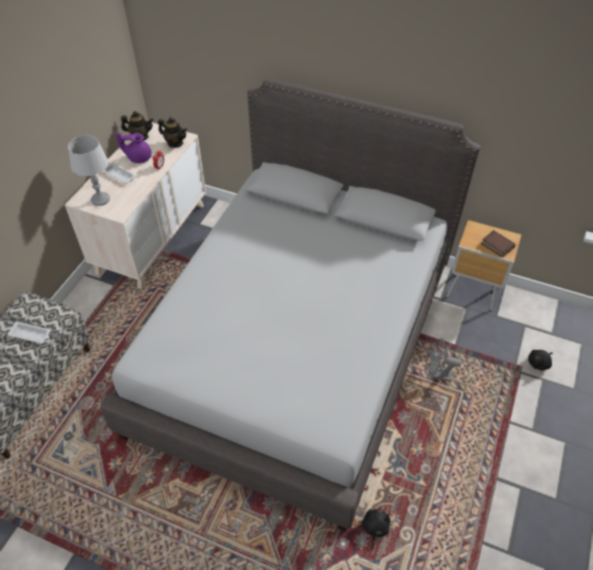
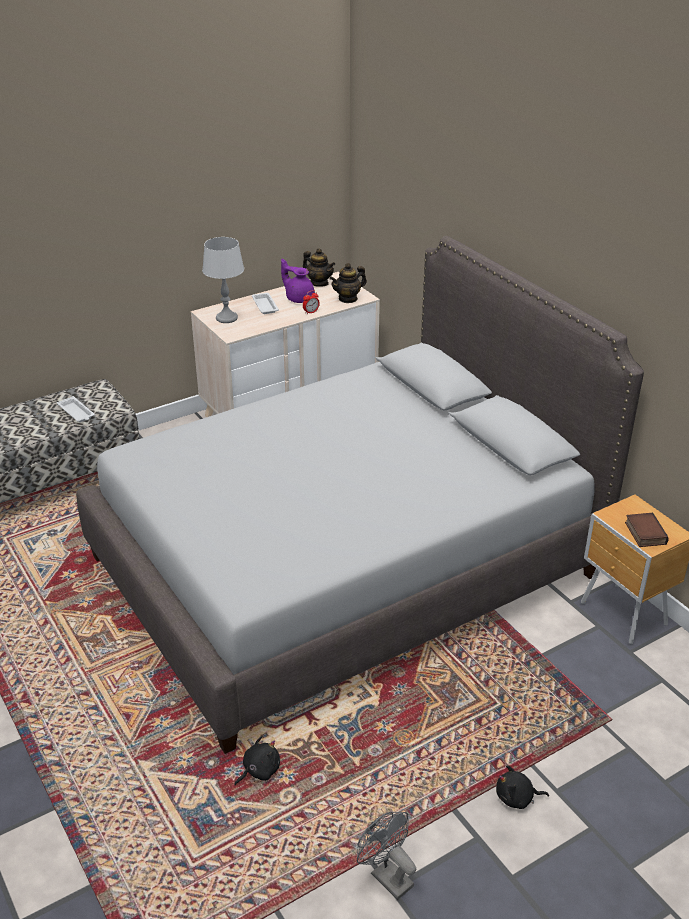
camera: 35 degrees right, 15 degrees down
teapot [158,117,187,148] -> teapot turned 90 degrees clockwise [330,263,367,303]
grey fan [426,338,462,382] -> grey fan moved to [357,812,416,900]
black plush toy [528,350,553,371] -> black plush toy moved to [496,765,549,809]

